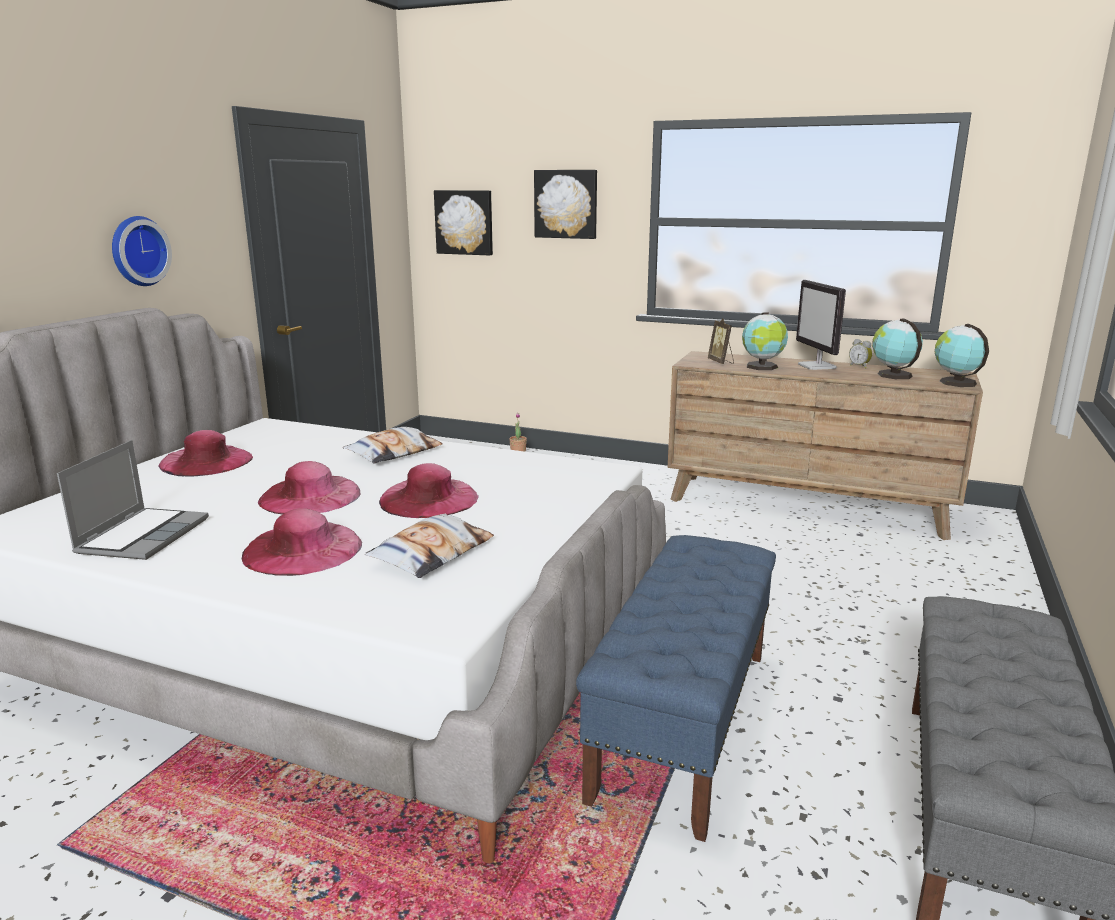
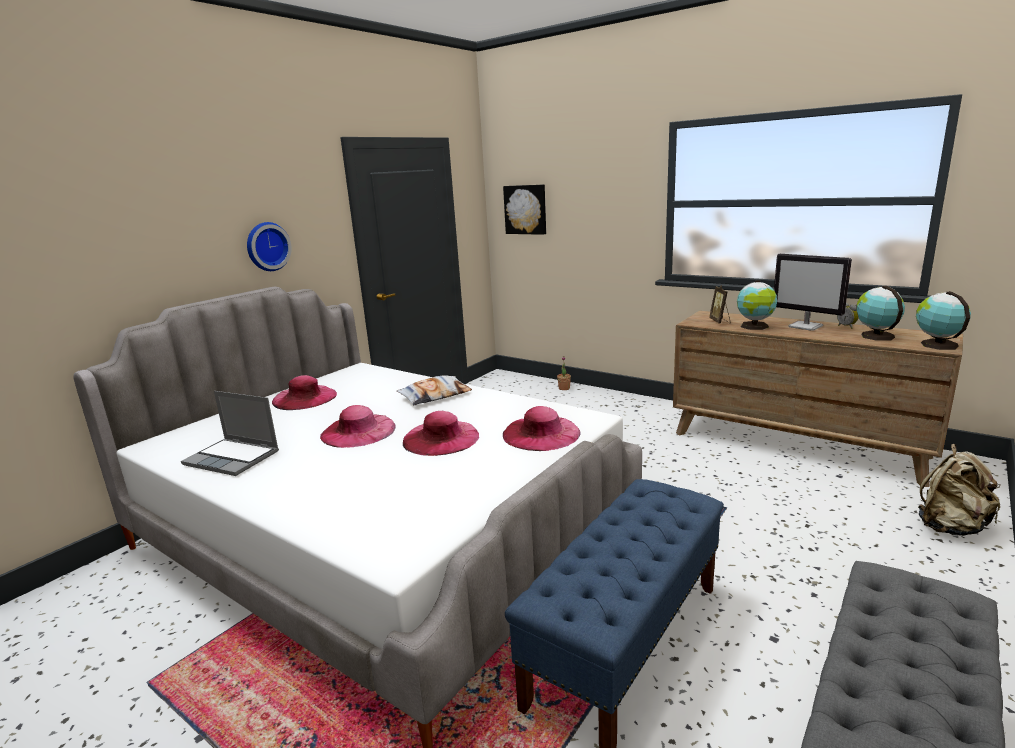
camera: 15 degrees right, 0 degrees up
laptop [57,440,209,560] -> laptop turned 90 degrees clockwise [181,391,279,476]
pink hat [242,508,362,576] -> pink hat moved to [503,406,581,451]
pillow [365,514,494,578] -> none
picture [534,170,597,239] -> none
monitor [796,280,846,370] -> monitor turned 45 degrees counterclockwise [774,254,852,331]
none -> beige backpack [918,444,1001,536]

